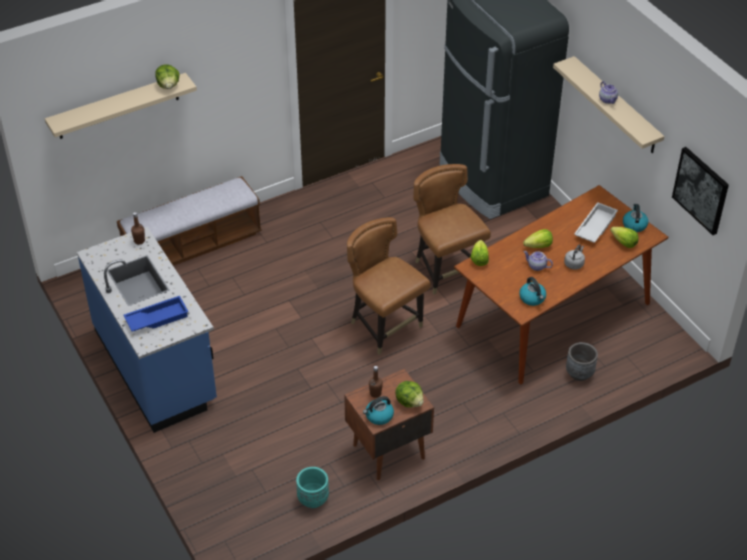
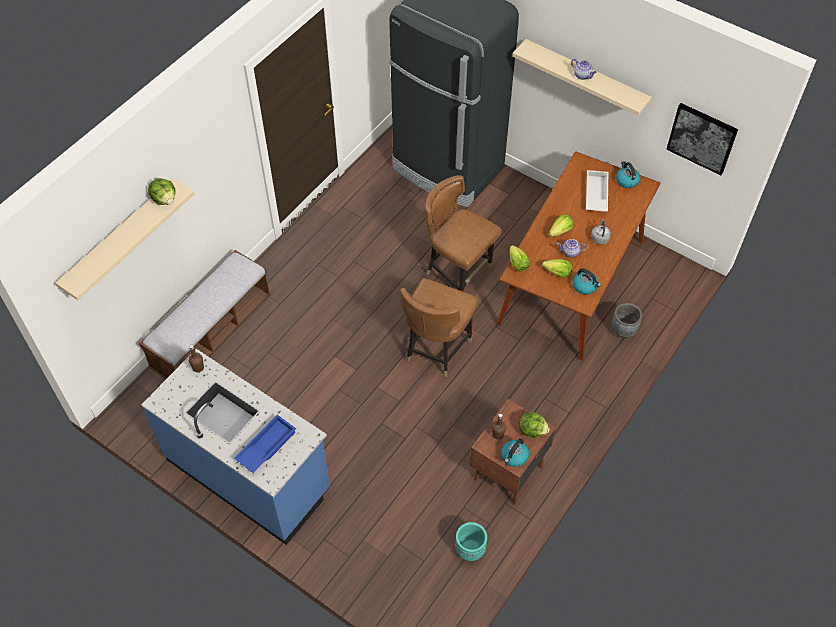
camera: 25 degrees left, 10 degrees up
brown chair [347,217,431,355] -> brown chair turned 90 degrees counterclockwise [400,278,478,377]
lettuce [610,227,639,248] -> lettuce moved to [542,259,572,278]

